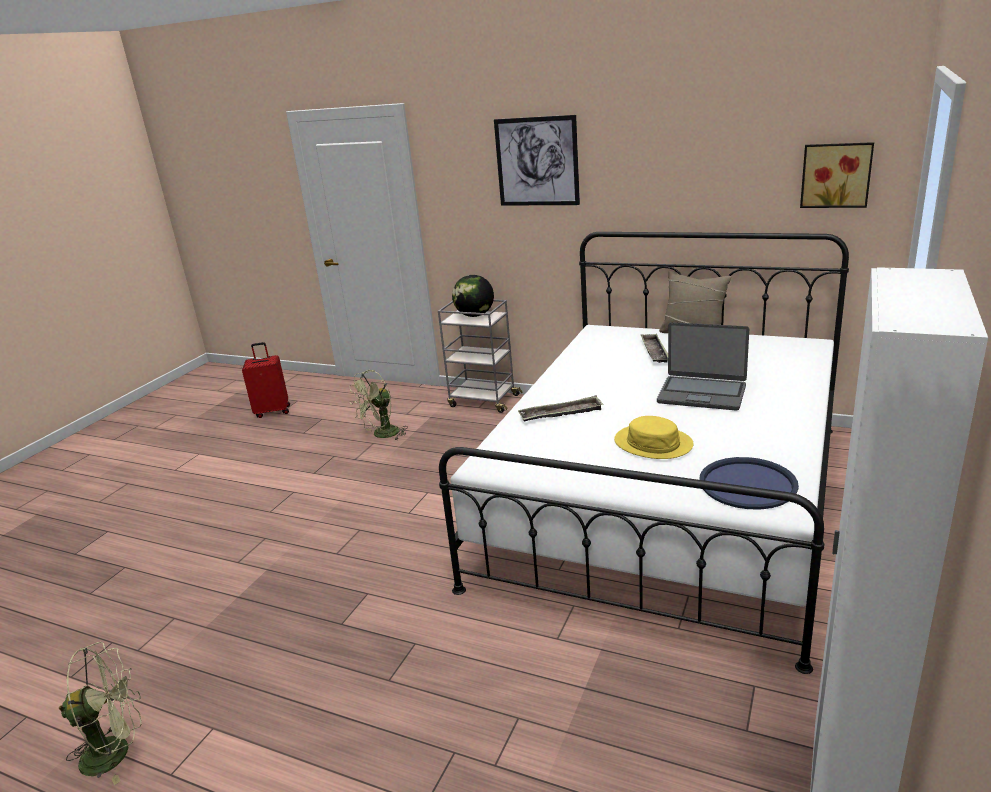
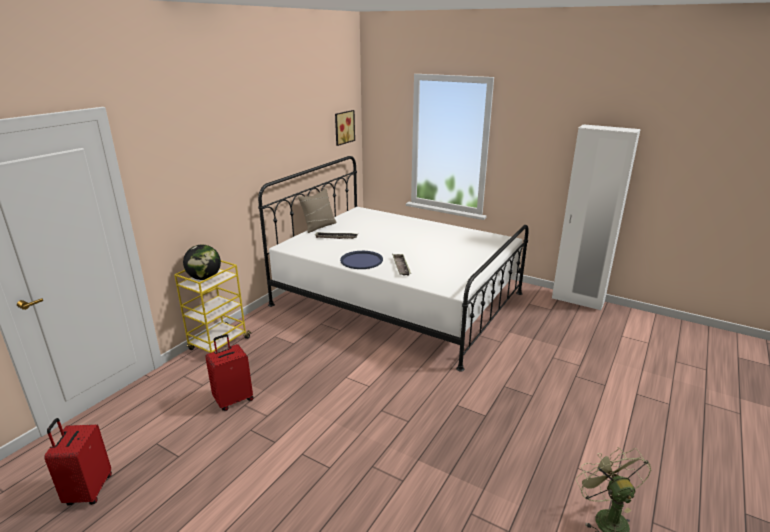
camera: 85 degrees left, 0 degrees up
green fan [350,370,408,440] -> red suitcase [205,334,254,411]
grey cart [438,300,522,413] -> yellow cart [174,260,252,353]
picture [494,115,580,206] -> none
yellow hat [614,416,694,459] -> none
laptop [657,322,749,411] -> none
blue tray [699,457,799,509] -> blue tray moved to [340,251,383,269]

